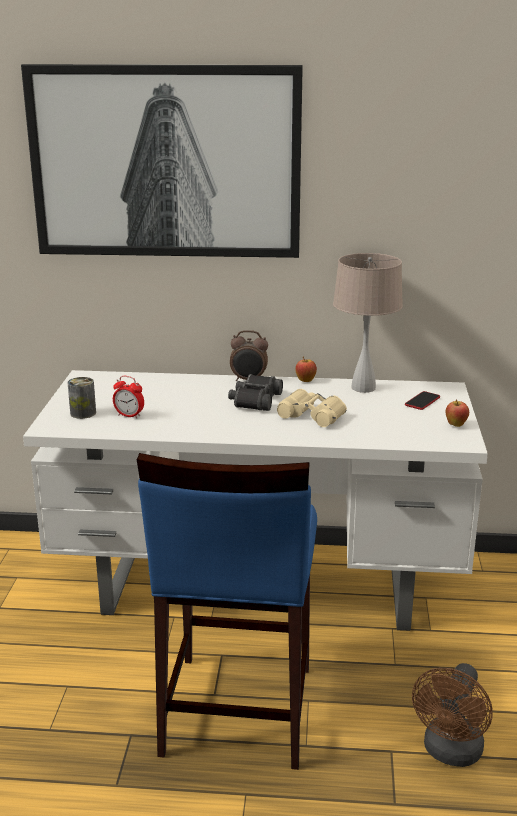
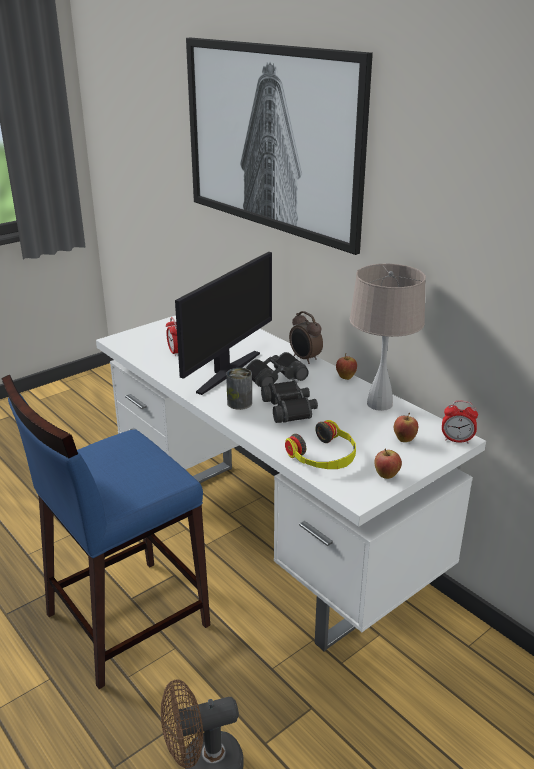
camera: 45 degrees right, 5 degrees up
can [67,377,96,419] -> can moved to [226,368,252,410]
beige binoculars [277,389,347,427] -> black binoculars [261,380,318,423]
phone [405,391,440,410] -> apple [394,413,418,442]
none -> monitor [175,252,272,395]
none -> headphones [285,420,356,469]
none -> alarm clock [442,400,478,443]

